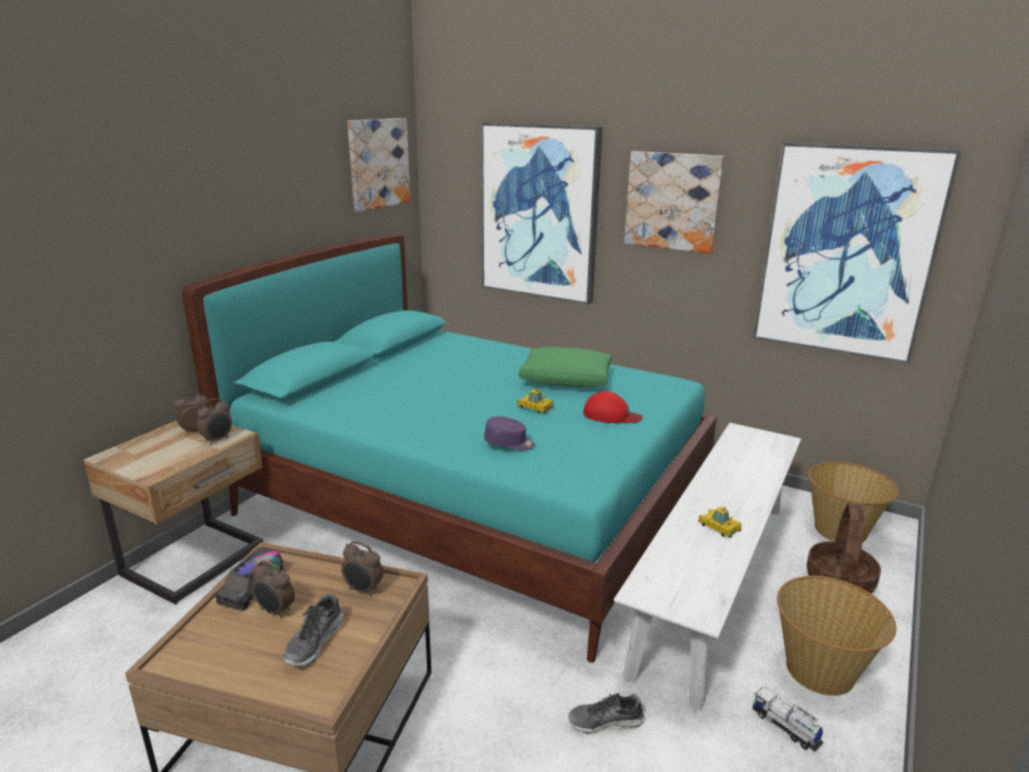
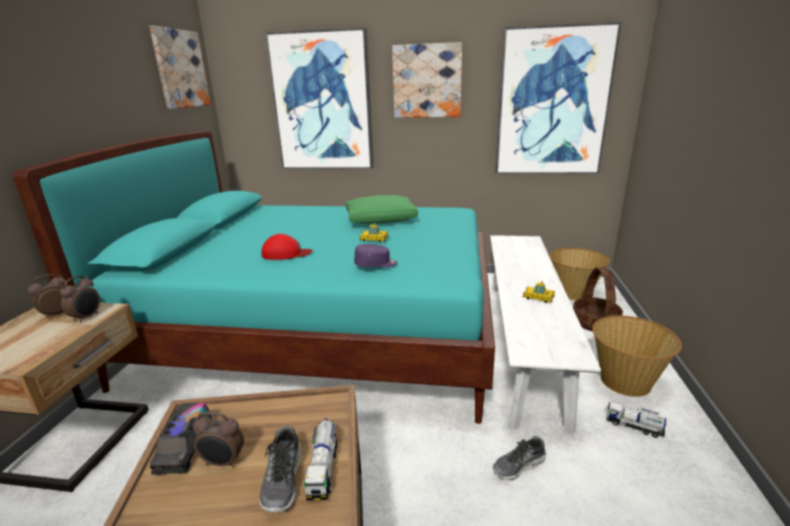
camera: 20 degrees left, 0 degrees up
alarm clock [341,541,383,596] -> none
red cap [583,391,643,423] -> red cap moved to [262,234,313,260]
none -> toy truck [304,418,337,500]

